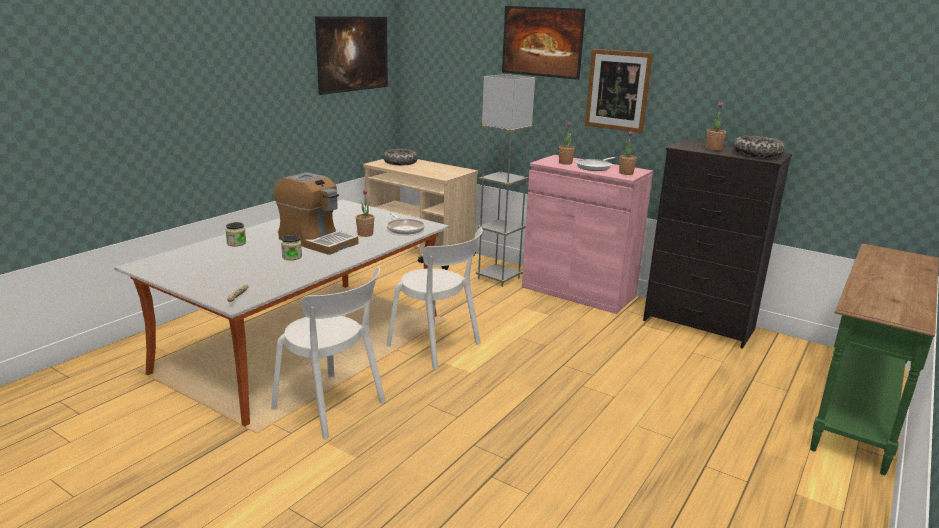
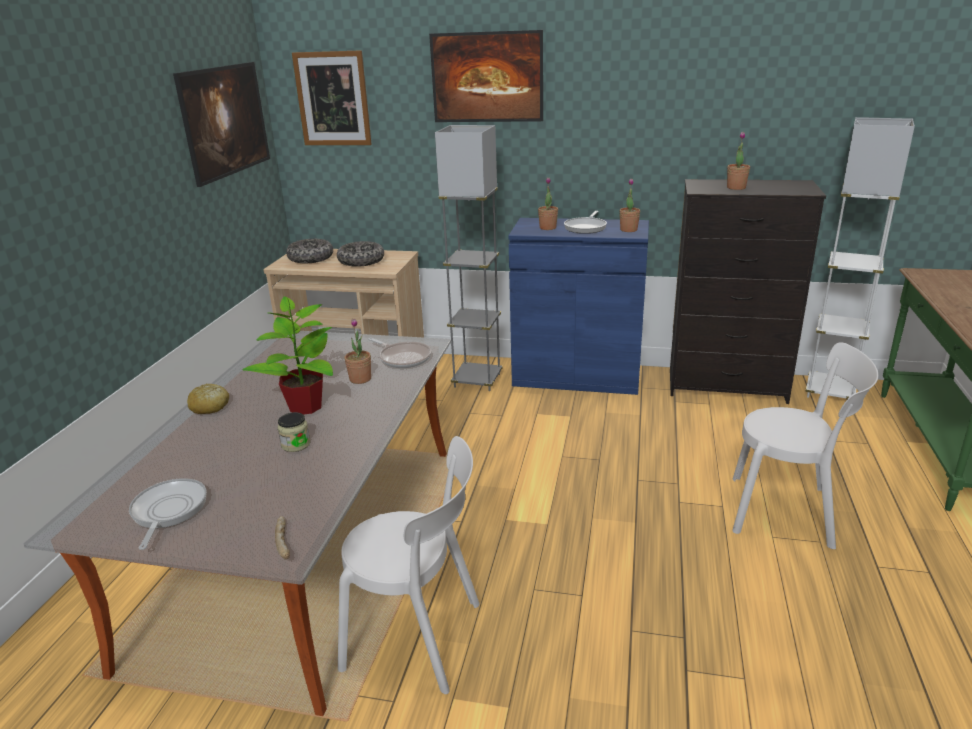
camera: 20 degrees left, 5 degrees up
jar [225,222,246,246] -> none
coffee machine [274,172,359,255] -> potted plant [242,296,333,415]
white chair [386,227,483,369] -> white chair moved to [732,342,878,549]
pink cabinet [522,155,653,314] -> blue cabinet [508,218,649,395]
picture [585,49,653,133] -> picture moved to [292,50,372,145]
bowl [733,136,785,158] -> bowl moved to [337,241,384,267]
none -> frying pan [129,478,207,550]
none -> bread [187,383,229,414]
none -> white floor lamp [805,117,915,399]

